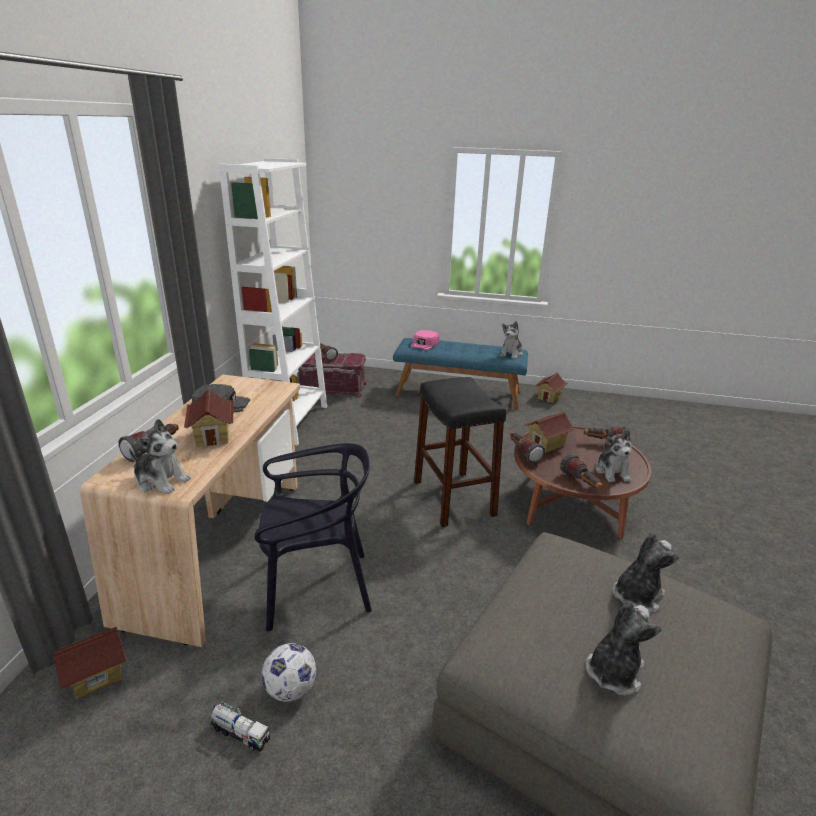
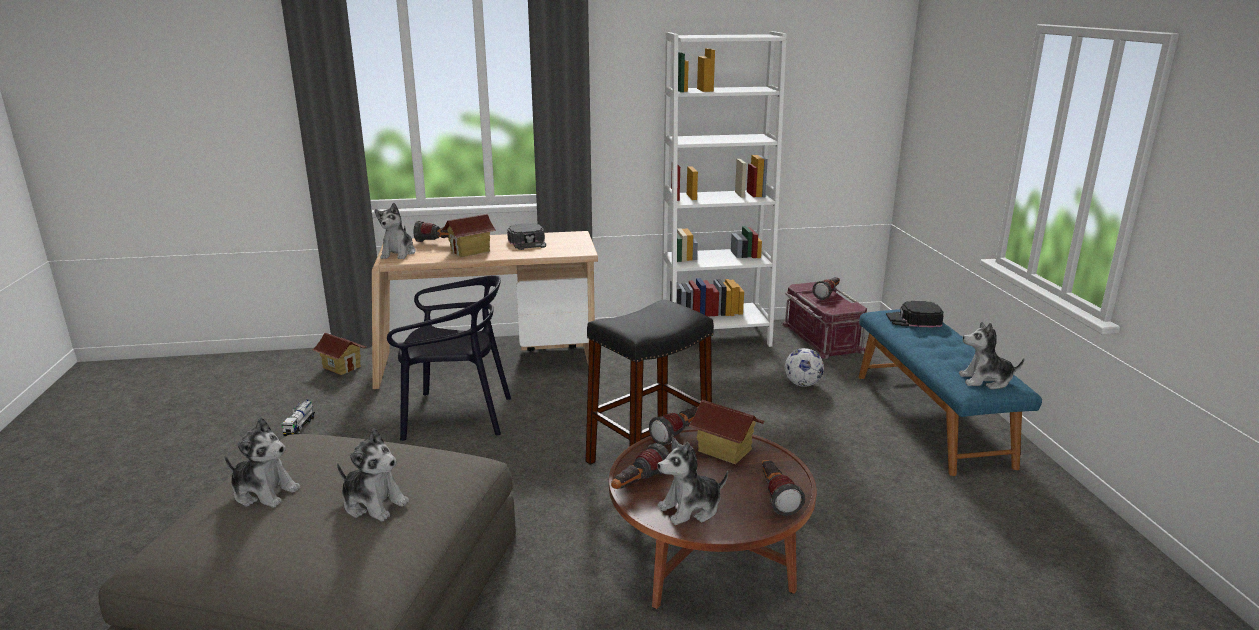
camera: 70 degrees right, 5 degrees down
black chair [254,443,372,631] -> black chair turned 60 degrees counterclockwise [387,275,511,441]
football [262,643,316,702] -> football moved to [785,348,824,387]
pink cap [410,330,439,350] -> black cap [886,301,943,327]
toy house [535,373,568,403] -> none

